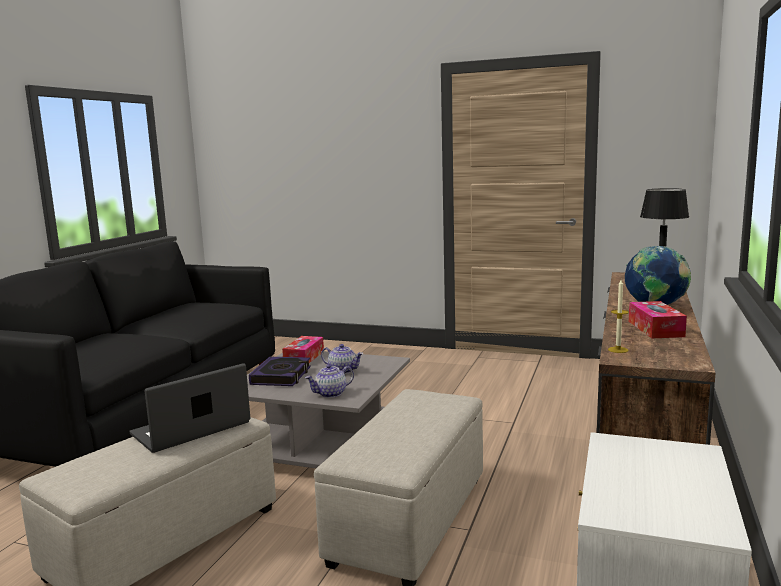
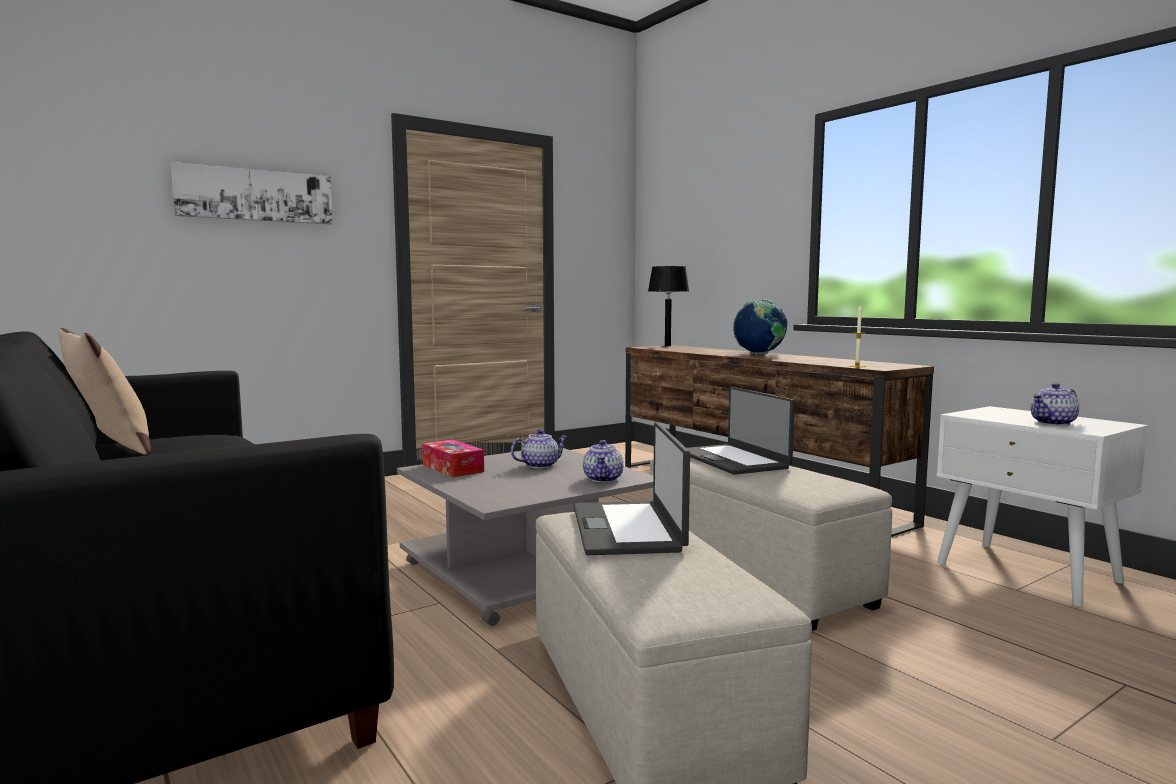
camera: 55 degrees left, 5 degrees down
book [249,357,311,386] -> none
tissue box [629,301,687,338] -> none
none -> beige pillow [58,328,151,455]
none -> picture [171,162,333,225]
none -> laptop [687,387,795,475]
none -> teapot [1031,383,1079,426]

